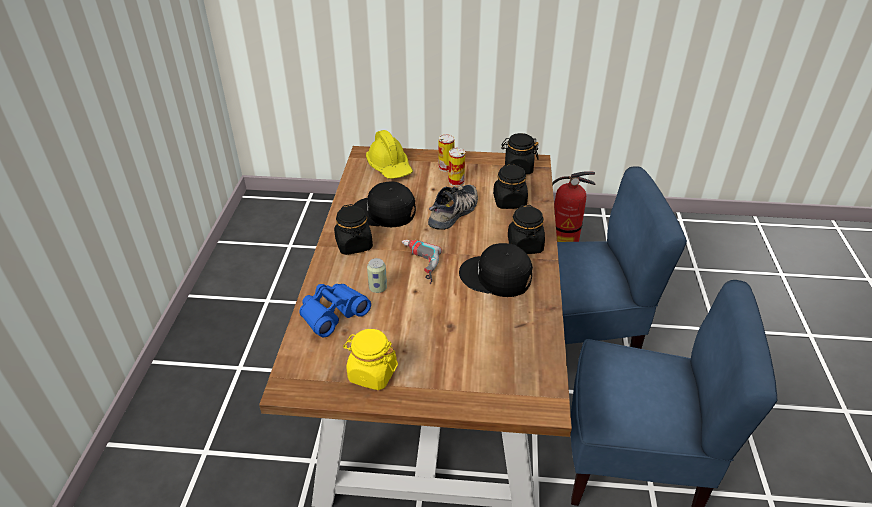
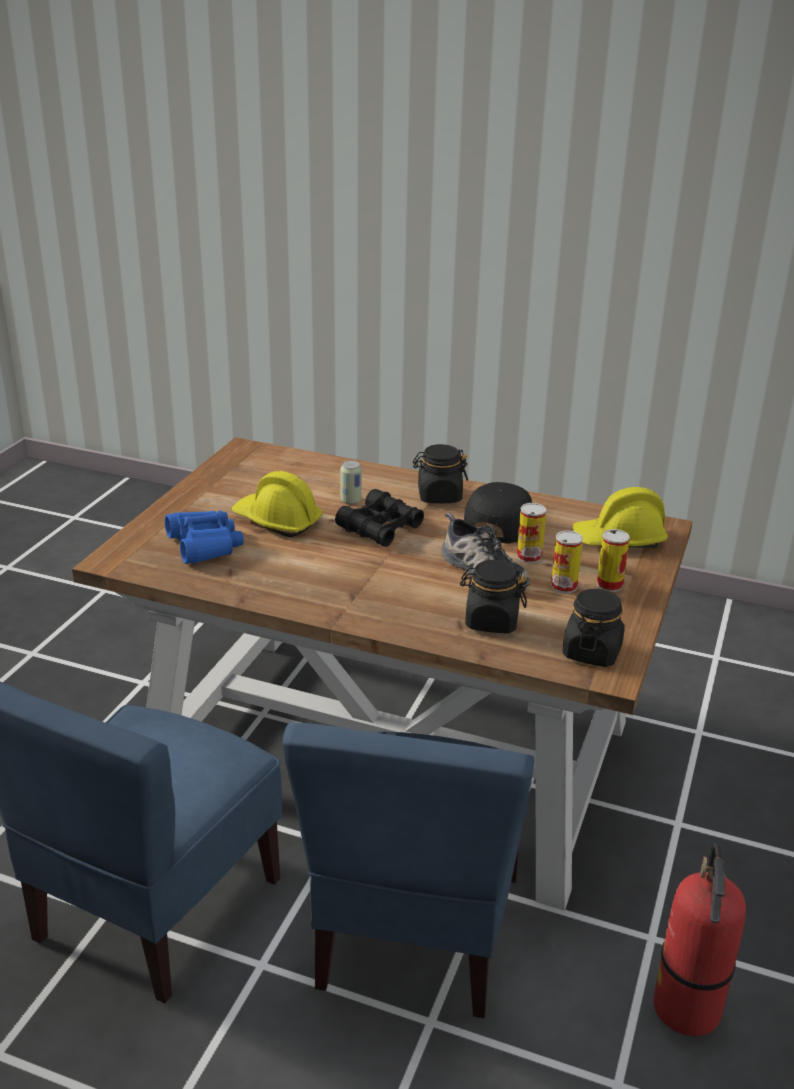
camera: 105 degrees right, 10 degrees down
blue binoculars [299,284,371,338] -> blue binoculars moved to [165,510,244,564]
yellow jar [343,329,398,390] -> none
power drill [402,239,442,284] -> black binoculars [335,489,424,547]
black cap [459,243,533,297] -> none
black jar [508,205,545,254] -> none
none -> yellow hard hat [232,471,323,537]
none -> can [517,503,546,563]

